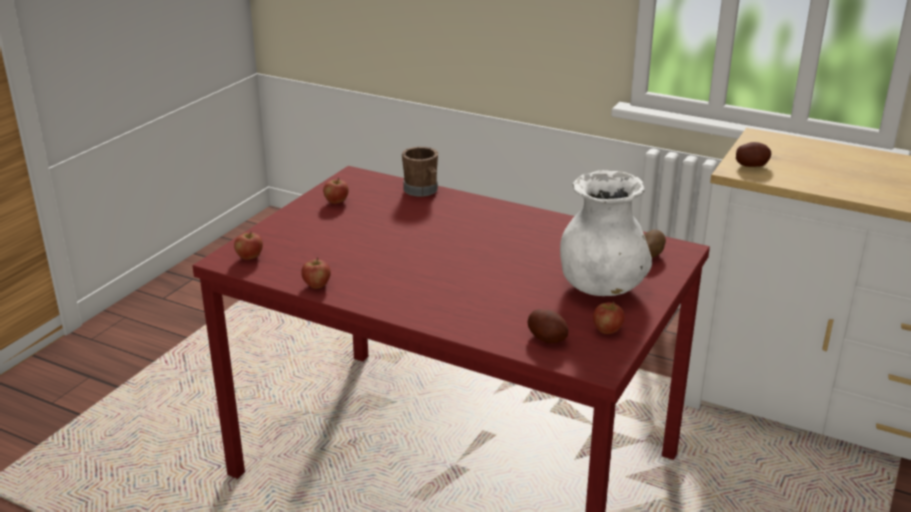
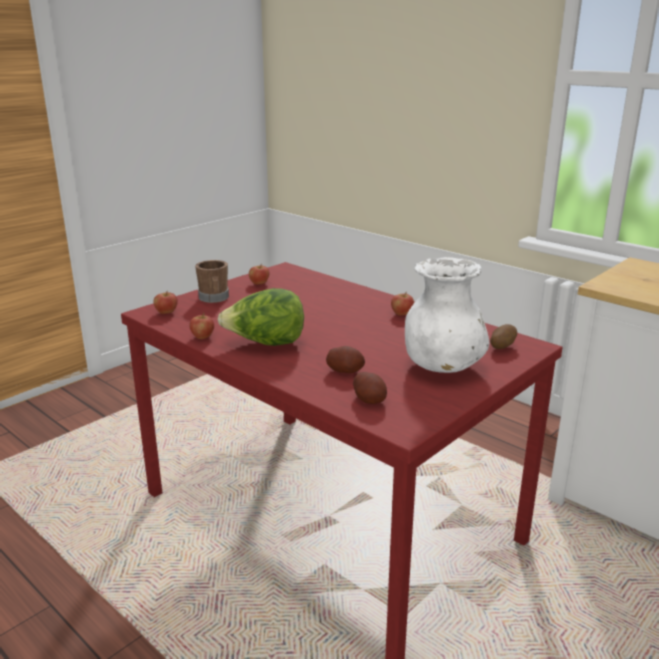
camera: 15 degrees right, 5 degrees down
brown mug [402,147,438,197] -> brown mug moved to [195,260,229,303]
apple [593,301,625,334] -> apple moved to [391,293,414,316]
potato [736,142,771,167] -> potato moved to [326,346,365,373]
none -> lettuce [217,288,304,346]

